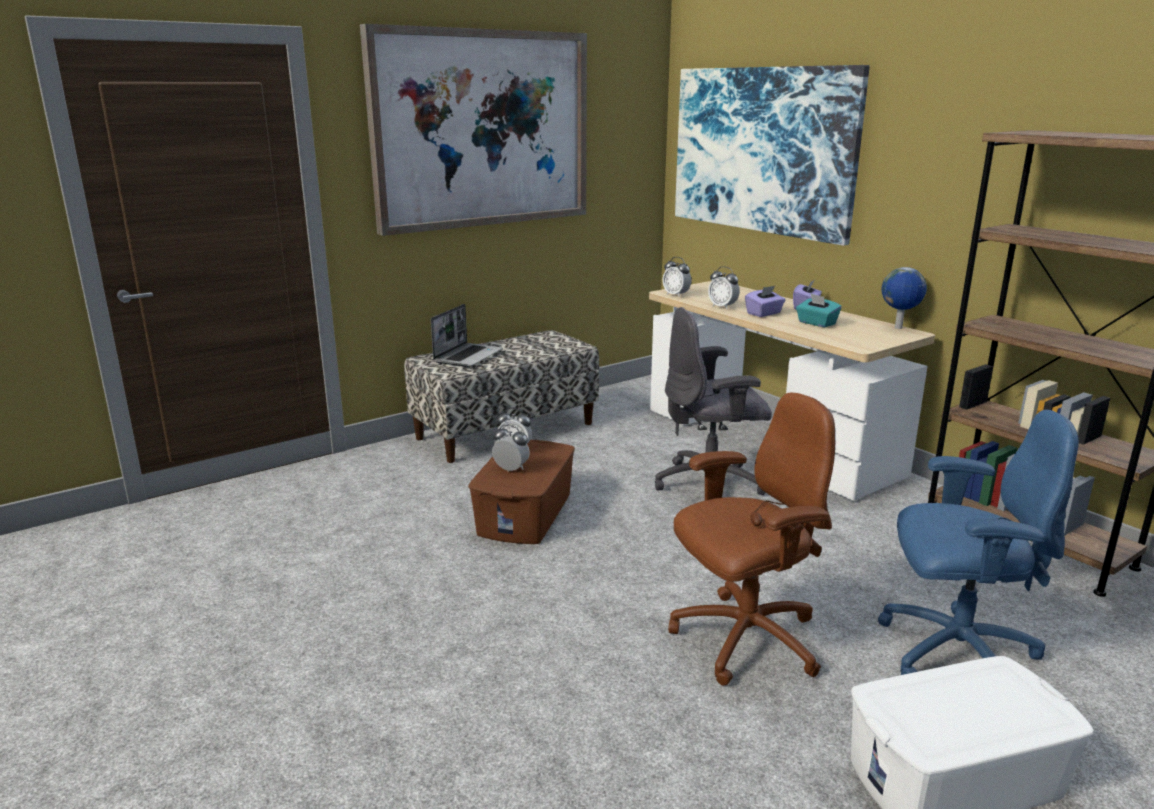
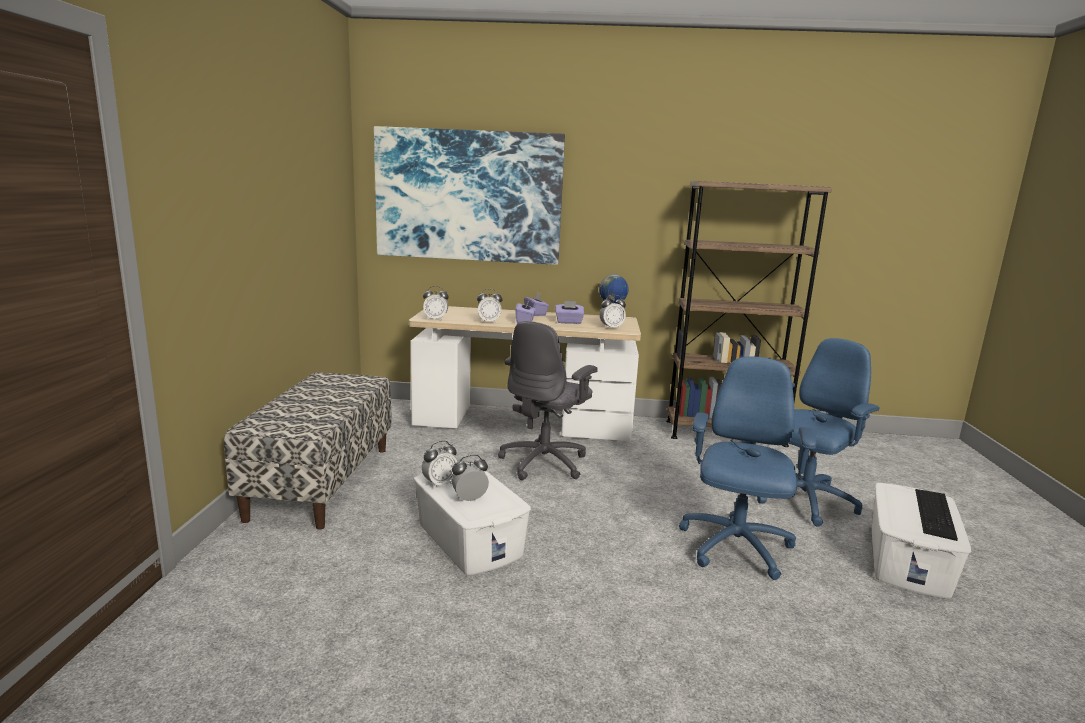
camera: 50 degrees left, 5 degrees down
picture [360,24,587,236] -> none
laptop [431,304,503,367] -> none
brown storage box [468,440,575,544] -> white storage box [414,471,531,575]
brown office chair [668,393,835,686] -> blue office chair [679,356,817,580]
turquoise tissue box [796,294,842,327] -> purple tissue box [555,301,584,324]
none -> alarm clock [600,295,626,329]
none -> keyboard [915,489,958,541]

